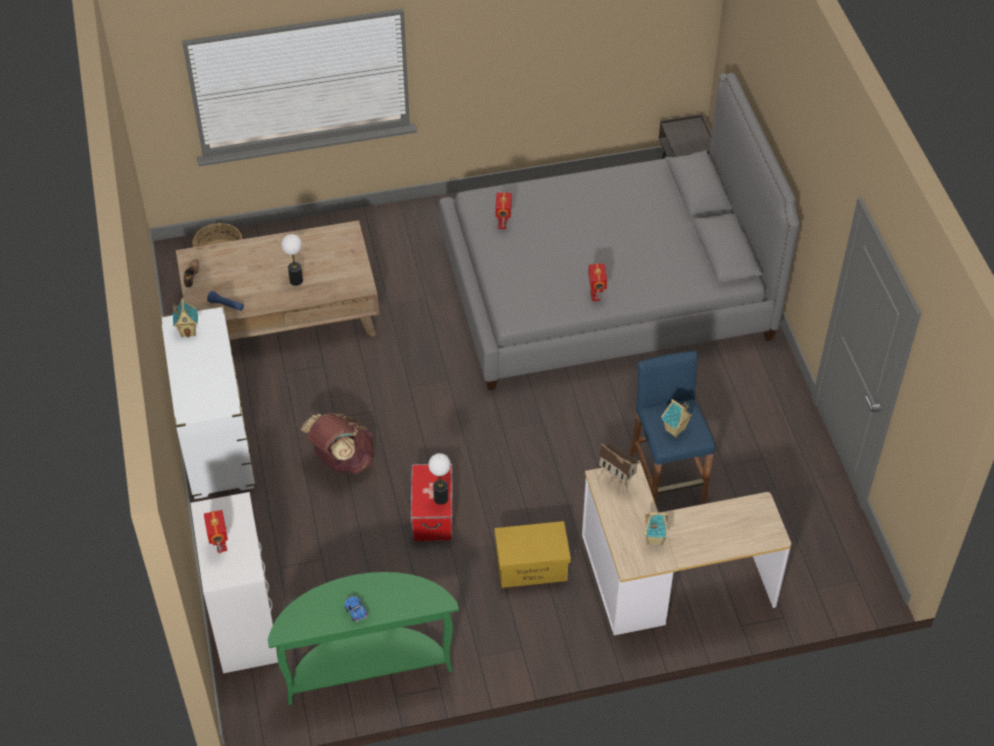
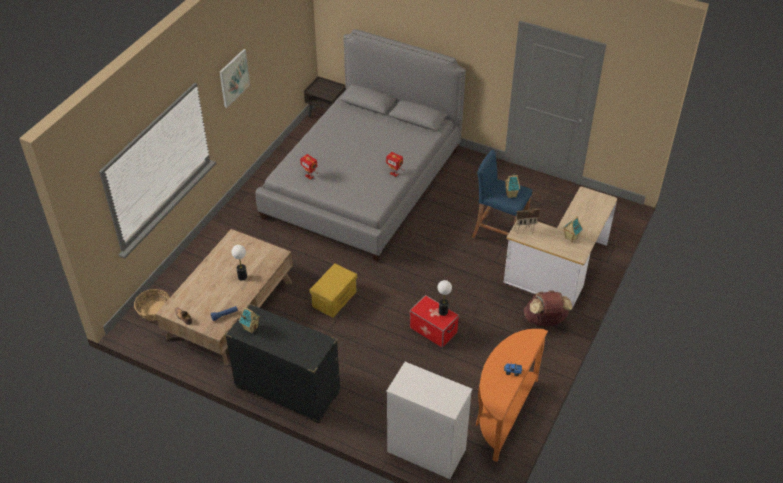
camera: 50 degrees left, 5 degrees down
white dresser [160,306,255,499] -> black dresser [225,304,340,423]
toy robot [204,510,228,554] -> none
green console table [268,572,459,705] -> orange console table [476,329,548,462]
brown backpack [300,413,373,474] -> brown backpack moved to [524,290,572,326]
yellow storage box [494,521,571,588] -> yellow storage box moved to [309,263,357,318]
none -> picture [219,49,250,108]

